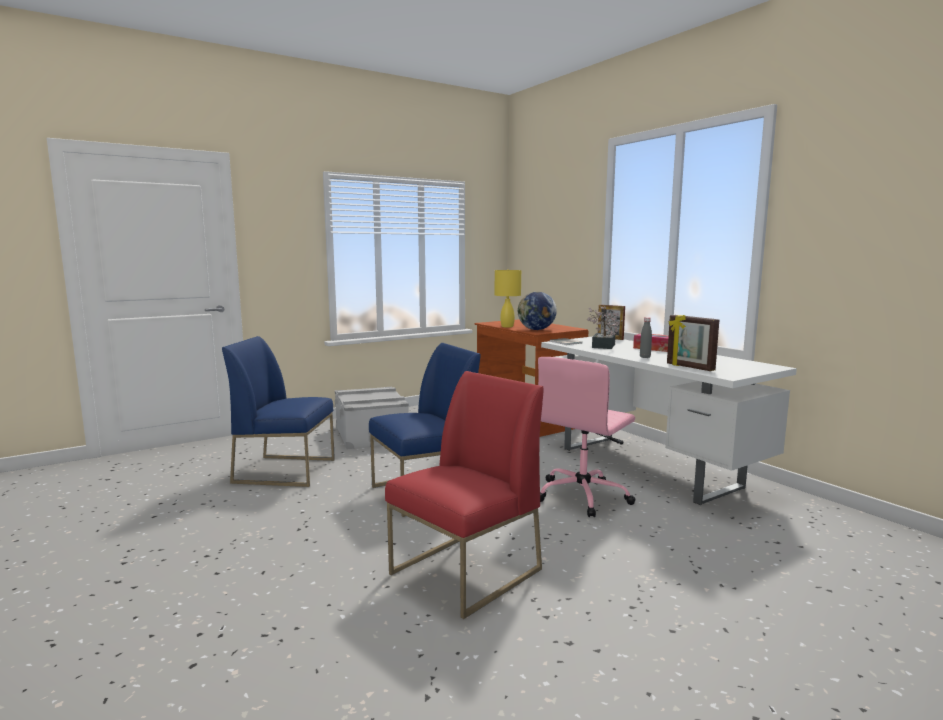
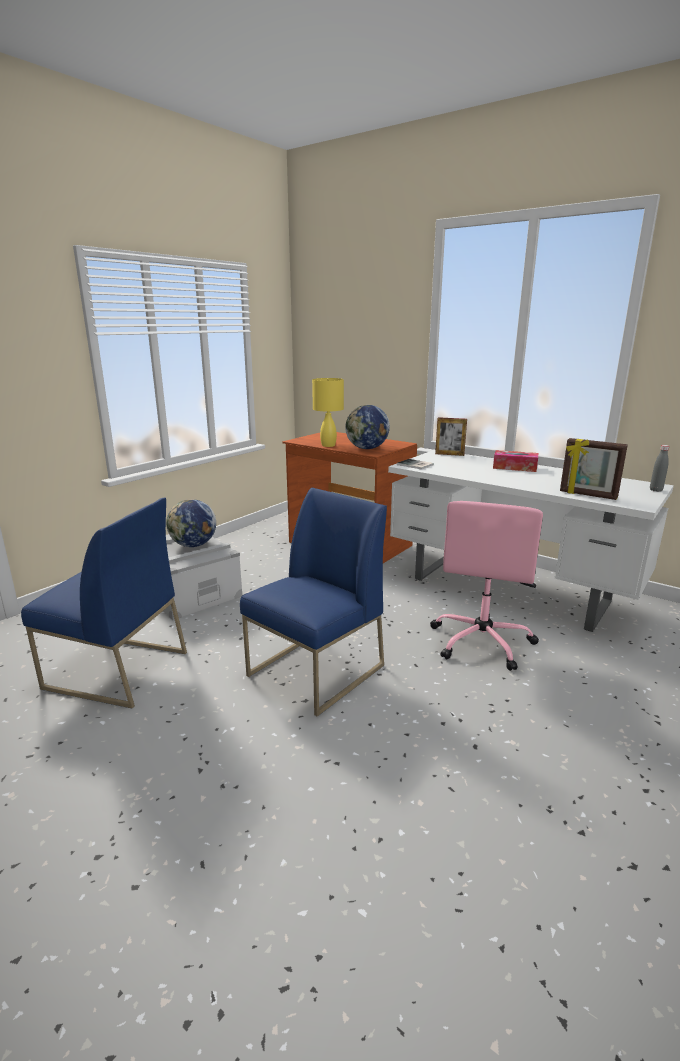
camera: 20 degrees left, 10 degrees up
blue chair [222,336,335,487] -> blue chair turned 150 degrees counterclockwise [21,498,187,709]
red chair [385,371,544,619] -> none
potted plant [587,306,623,349] -> none
grey bottle [640,317,652,358] -> grey bottle moved to [650,445,669,492]
none -> globe [166,499,216,547]

